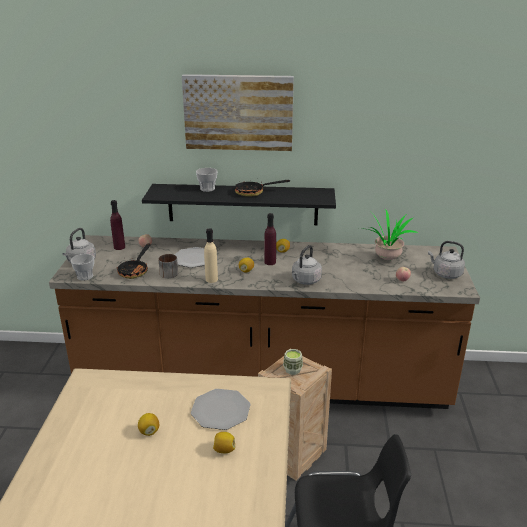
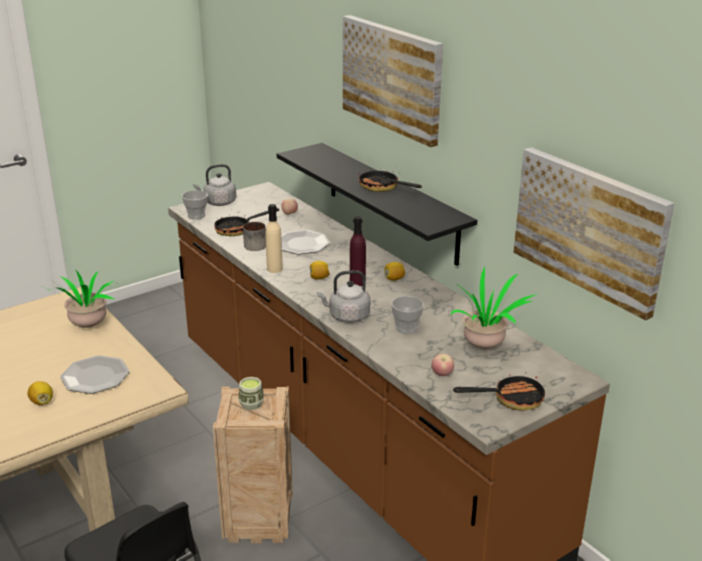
camera: 50 degrees right, 0 degrees up
purple bottle [110,200,125,250] -> none
lemon [138,413,159,436] -> none
cup [196,168,218,192] -> cup moved to [391,296,424,334]
grey kettle [428,241,465,279] -> frying pan [453,372,545,411]
none -> potted plant [41,271,117,328]
none -> picture [514,147,674,320]

